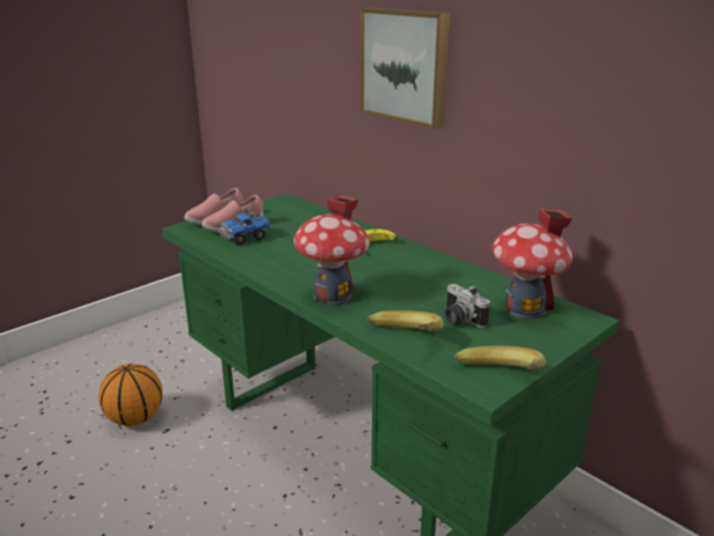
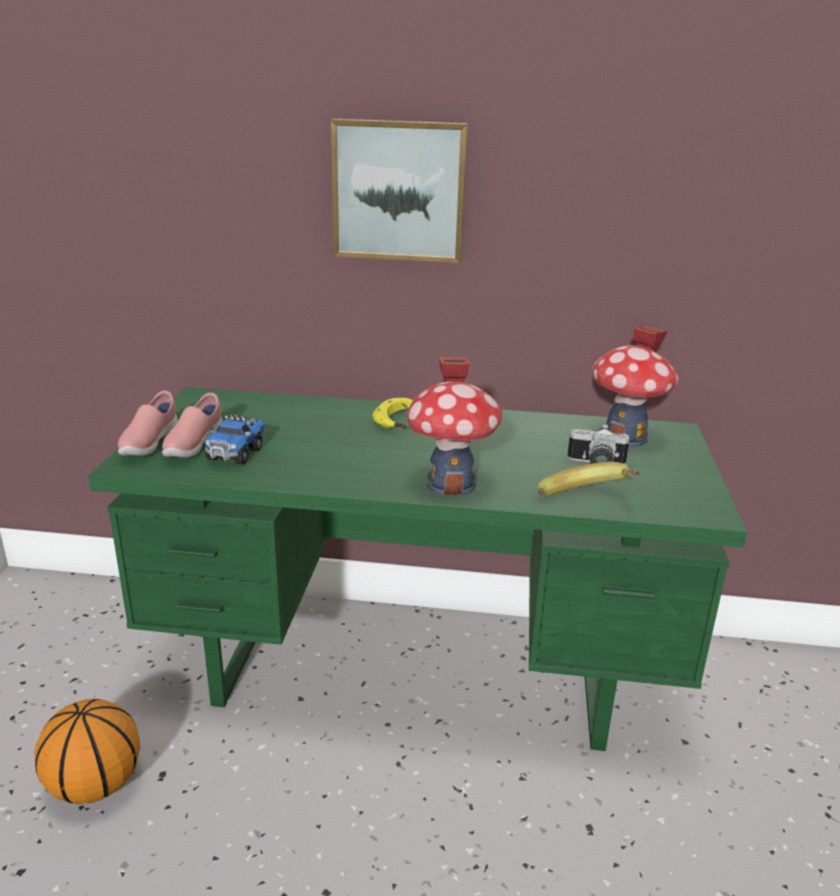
camera: 40 degrees left, 0 degrees up
banana [454,346,546,369] -> none

